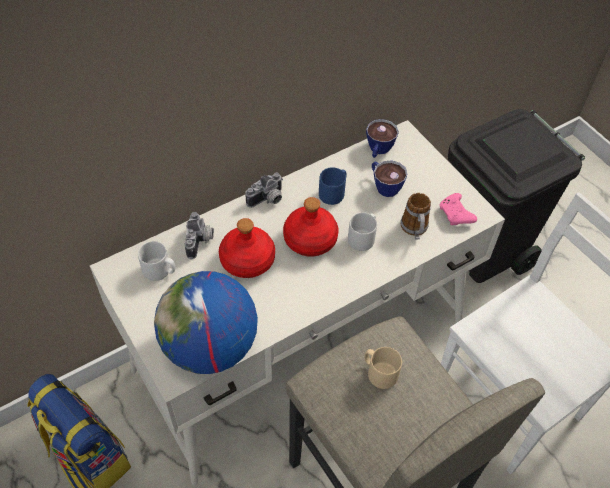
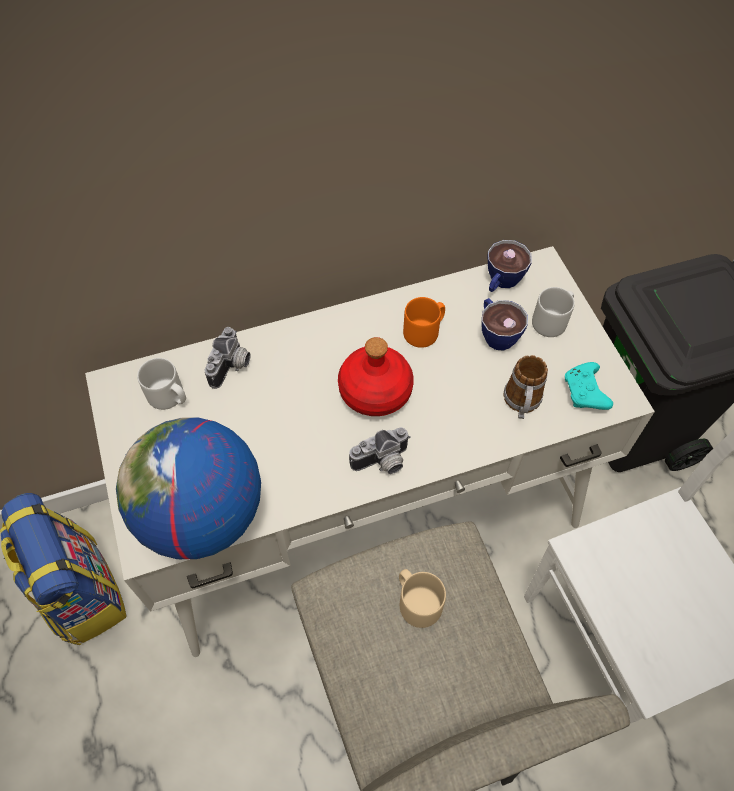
camera: 15 degrees right, 5 degrees up
red bottle [219,218,275,278] -> none
camera [245,173,283,208] -> camera moved to [349,427,411,474]
blue mug [319,167,347,205] -> orange mug [403,297,445,348]
grey mug [348,213,377,251] -> grey mug moved to [532,287,575,337]
pink game controller [440,193,477,225] -> turquoise game controller [565,362,613,410]

